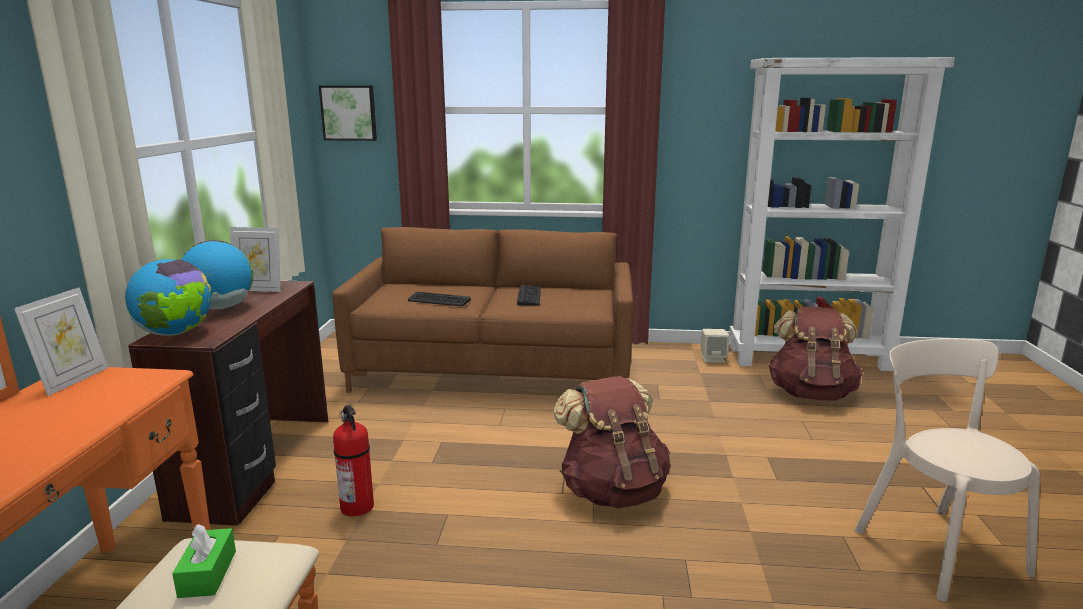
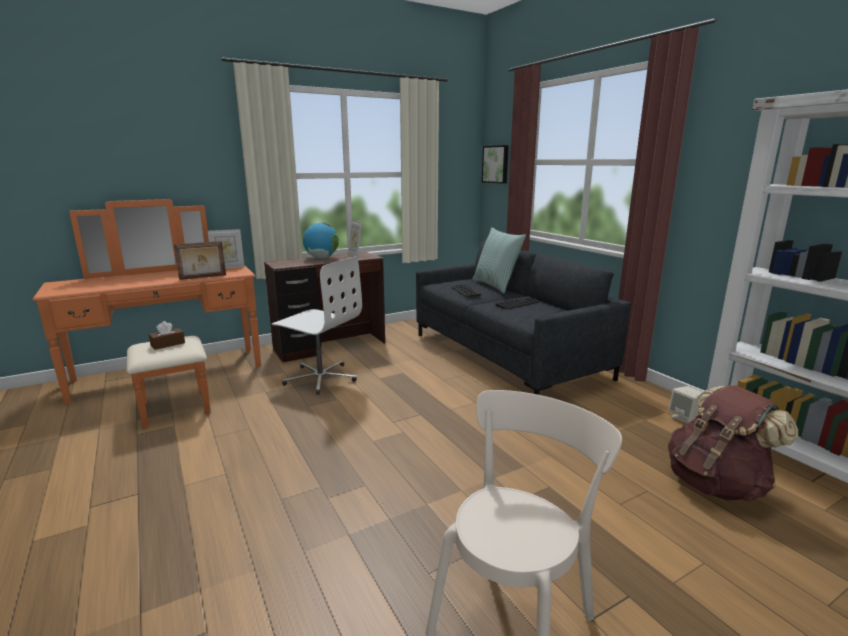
camera: 55 degrees right, 0 degrees up
globe [125,259,211,336] -> none
green tissue box [172,524,236,598] -> brown tissue box [149,321,185,350]
brown sofa [332,227,633,393] -> grey sofa [416,241,631,395]
fire extinguisher [333,405,374,516] -> white office chair [272,256,362,394]
brown backpack [553,376,671,509] -> none
none -> picture frame [174,241,226,280]
none -> pillow [473,228,526,293]

